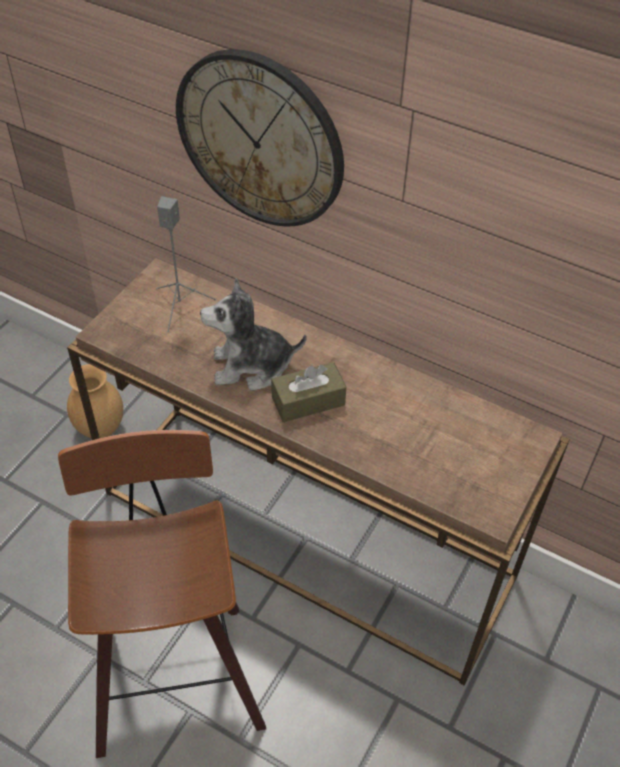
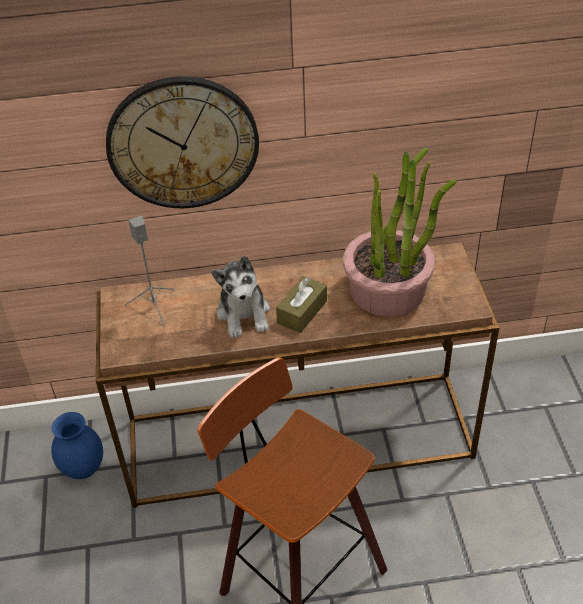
camera: 35 degrees left, 5 degrees down
brown vase [67,364,123,438] -> blue vase [51,412,103,479]
plush toy [200,278,306,391] -> plush toy turned 60 degrees counterclockwise [211,256,270,338]
none -> potted plant [343,148,457,317]

